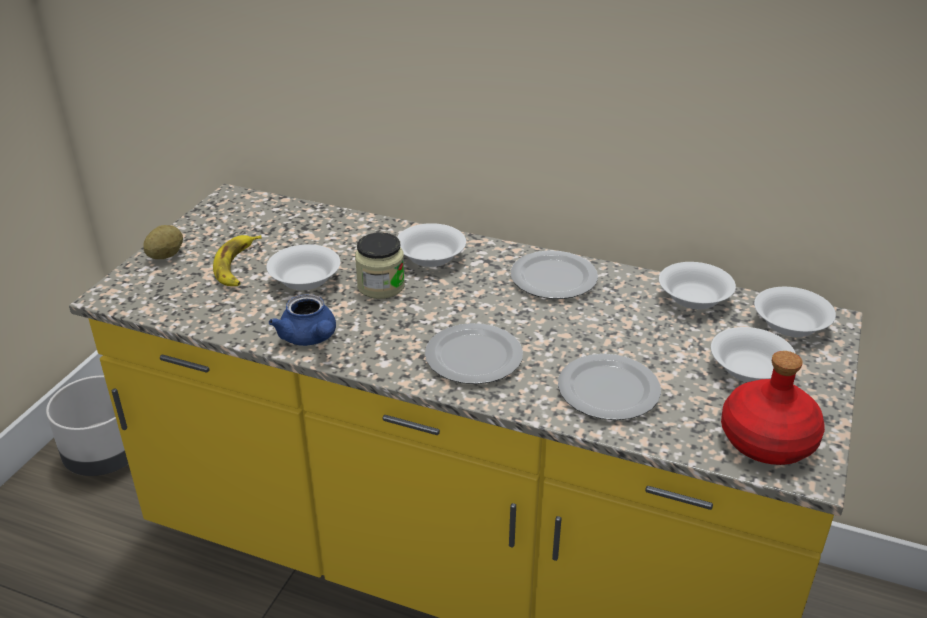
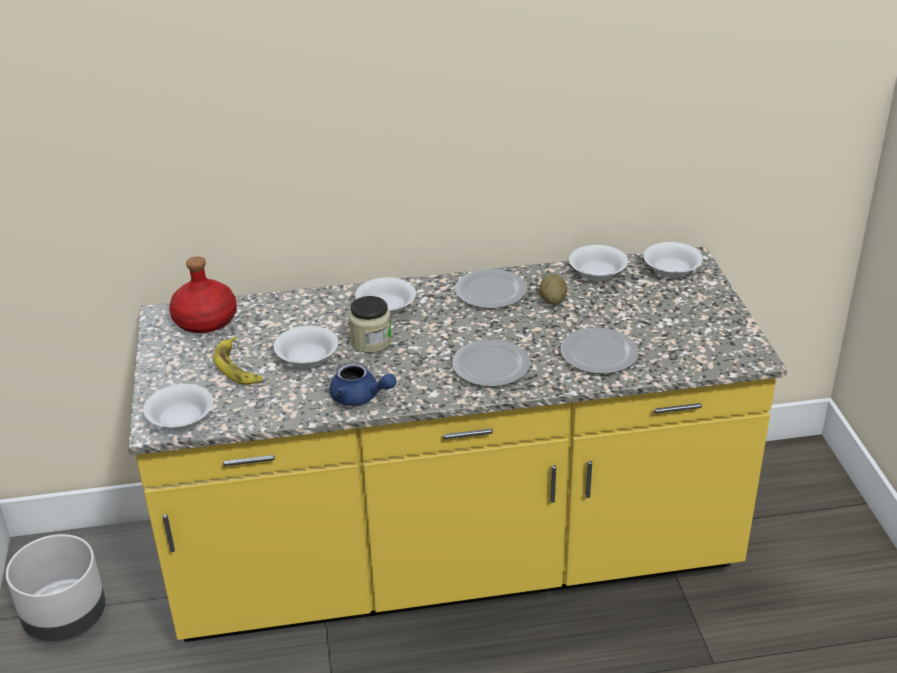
camera: 30 degrees left, 0 degrees up
potato [143,225,183,259] -> potato moved to [539,274,567,304]
white bowl [711,327,796,382] -> white bowl moved to [143,384,213,431]
red bottle [721,351,825,465] -> red bottle moved to [169,256,237,333]

